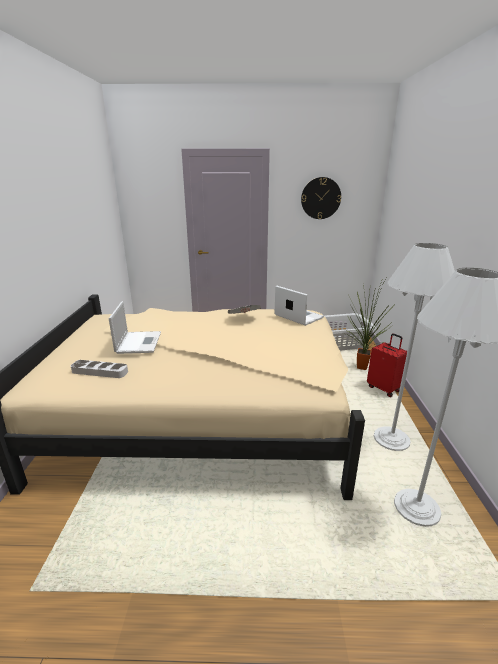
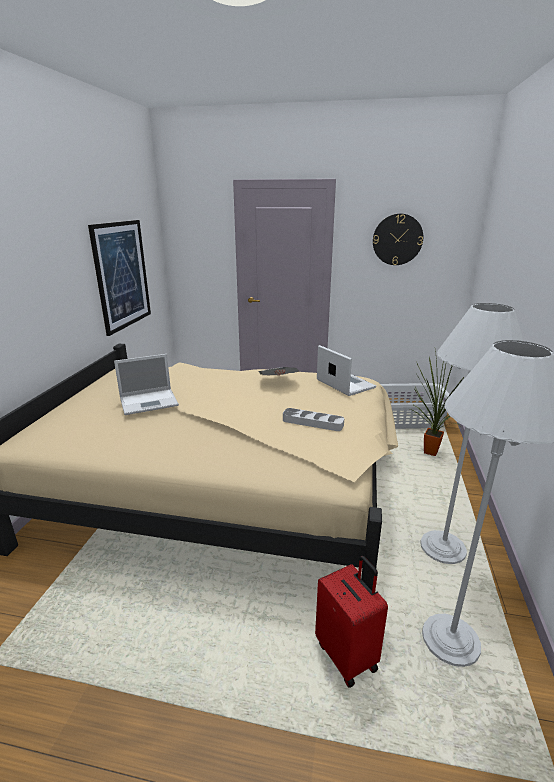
camera: 10 degrees right, 0 degrees up
grey tray [71,360,128,378] -> grey tray moved to [283,408,344,431]
laptop [109,301,161,354] -> laptop turned 60 degrees clockwise [114,354,179,415]
red suitcase [367,333,407,397] -> red suitcase moved to [315,556,388,688]
none -> picture [88,220,151,336]

